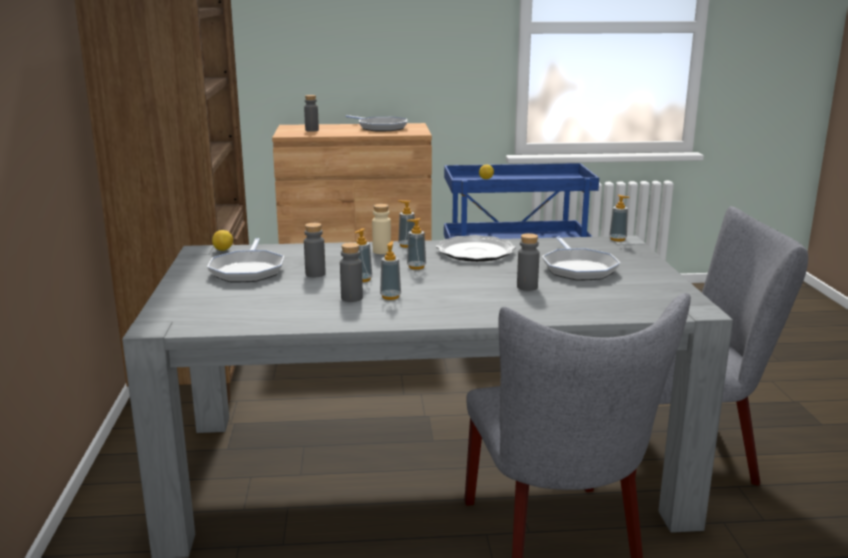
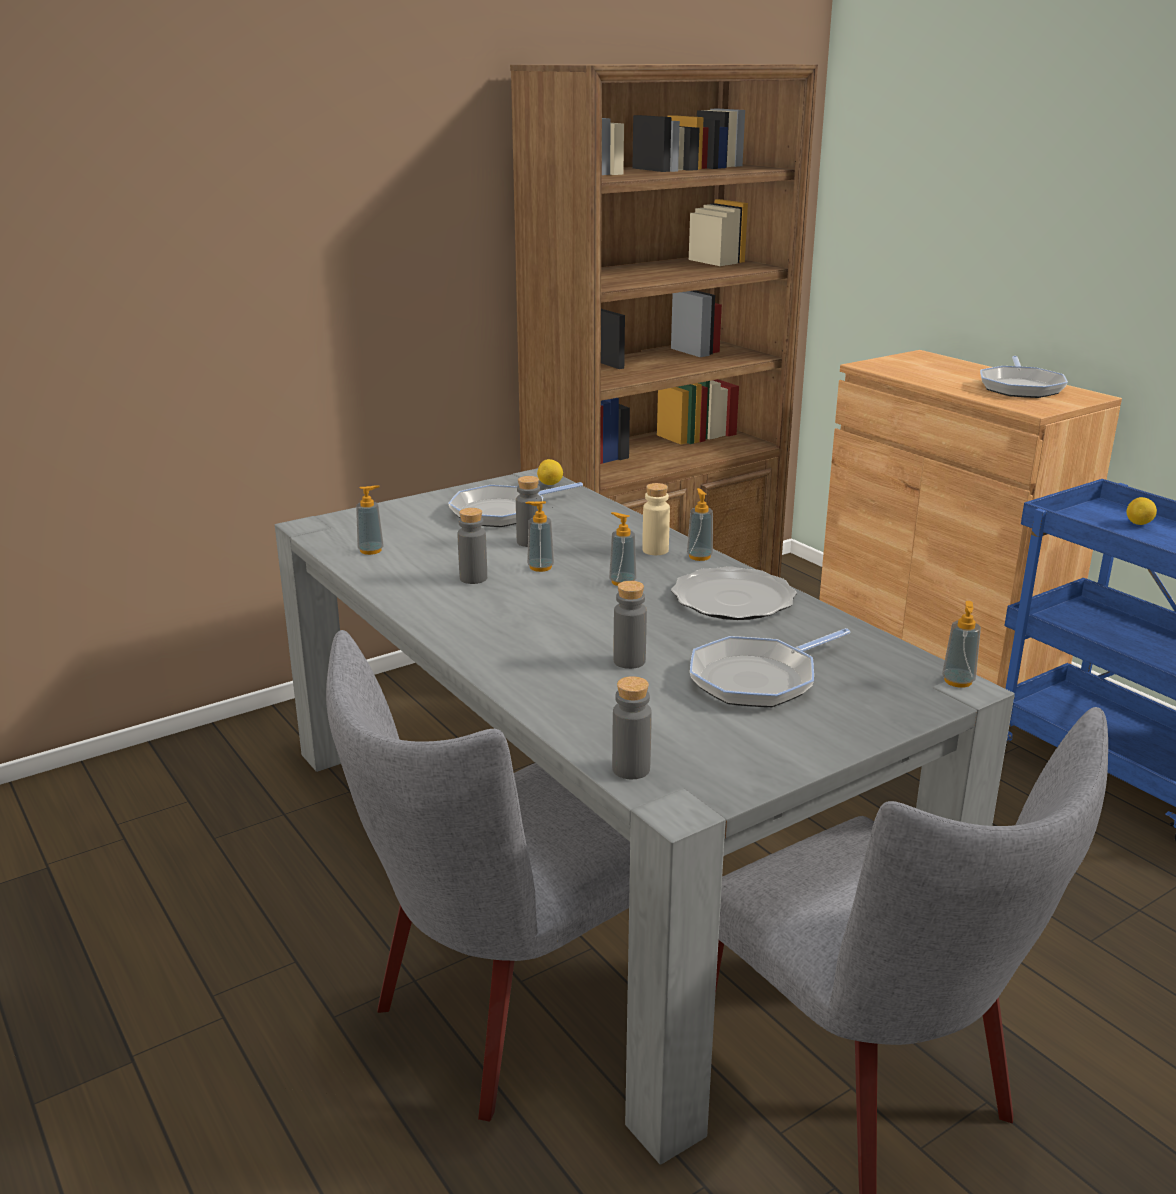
camera: 60 degrees right, 5 degrees up
grey bottle [304,95,319,132] -> grey bottle moved to [612,676,652,779]
soap dispenser [380,241,401,300] -> soap dispenser moved to [356,485,384,555]

